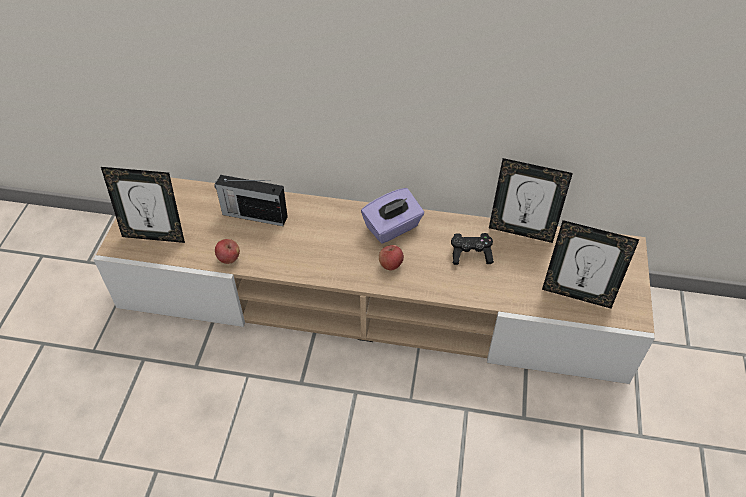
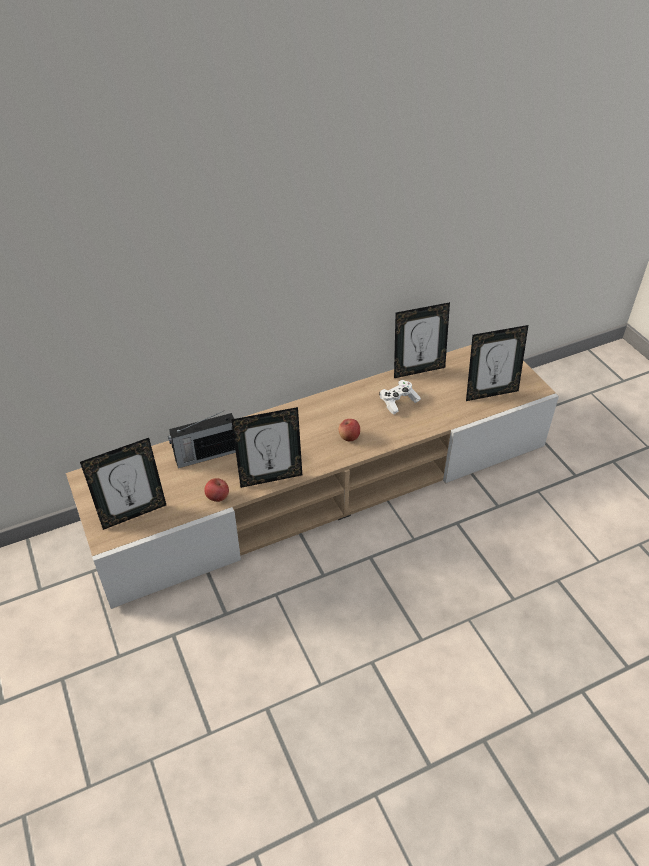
camera: 35 degrees left, 5 degrees down
purple tissue box [361,188,424,244] -> none
black game controller [451,233,494,265] -> white game controller [379,380,421,415]
none -> picture frame [231,407,302,488]

